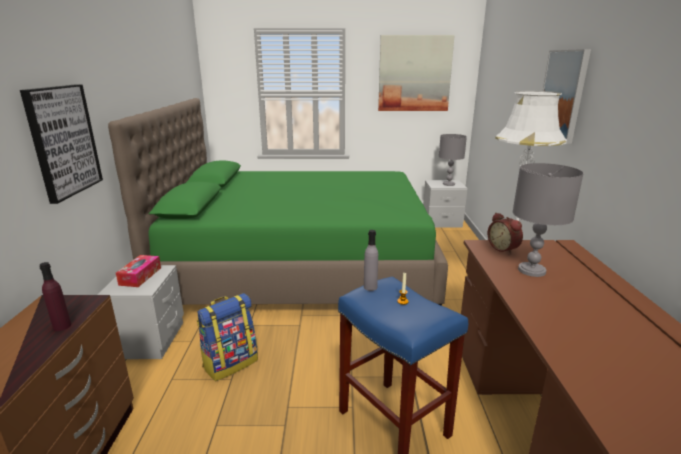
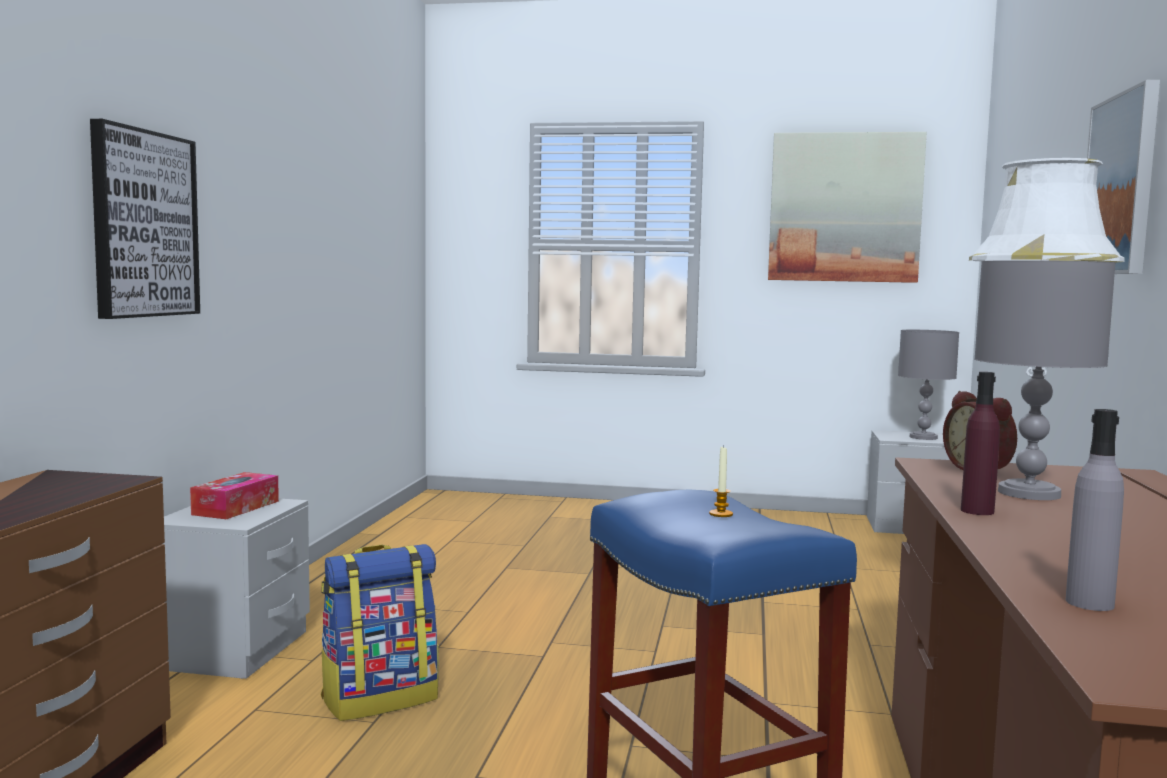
camera: 10 degrees right, 15 degrees down
purple bottle [40,262,71,331] -> purple bottle moved to [961,372,1000,515]
green bed [108,98,448,306] -> none
grey bottle [364,230,378,291] -> grey bottle moved to [1066,409,1124,611]

